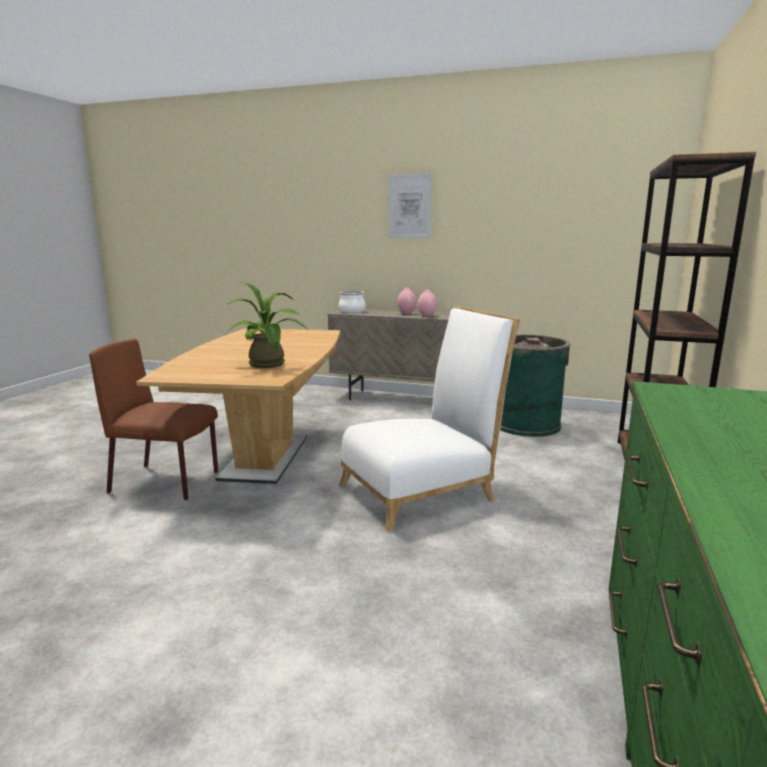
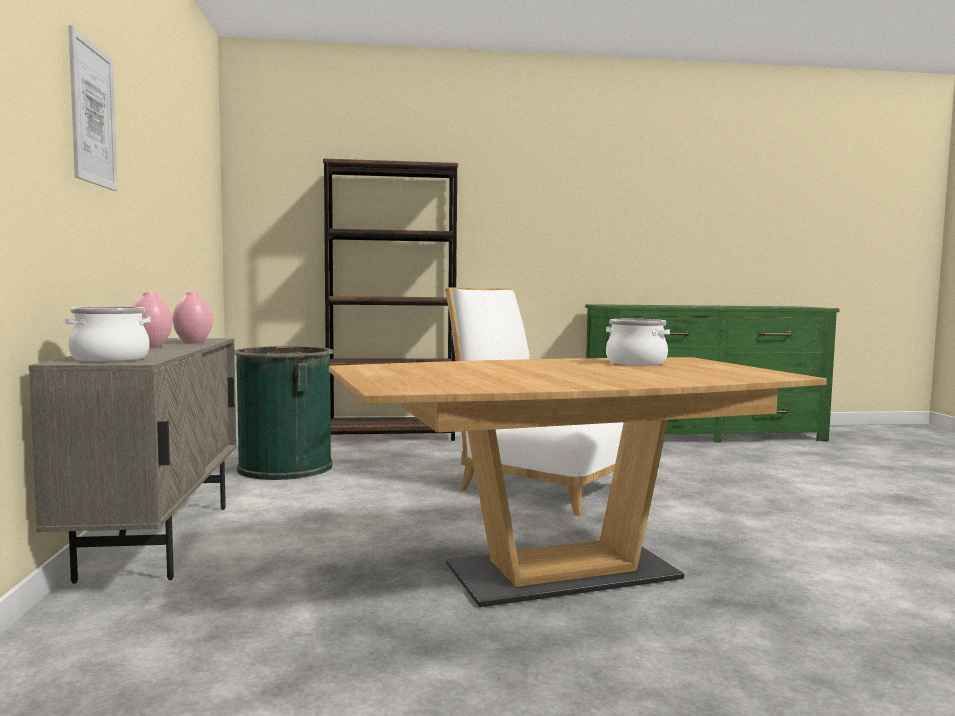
camera: 115 degrees left, 10 degrees down
brown chair [89,339,218,500] -> none
potted plant [225,282,308,368] -> cooking pot [606,319,670,366]

